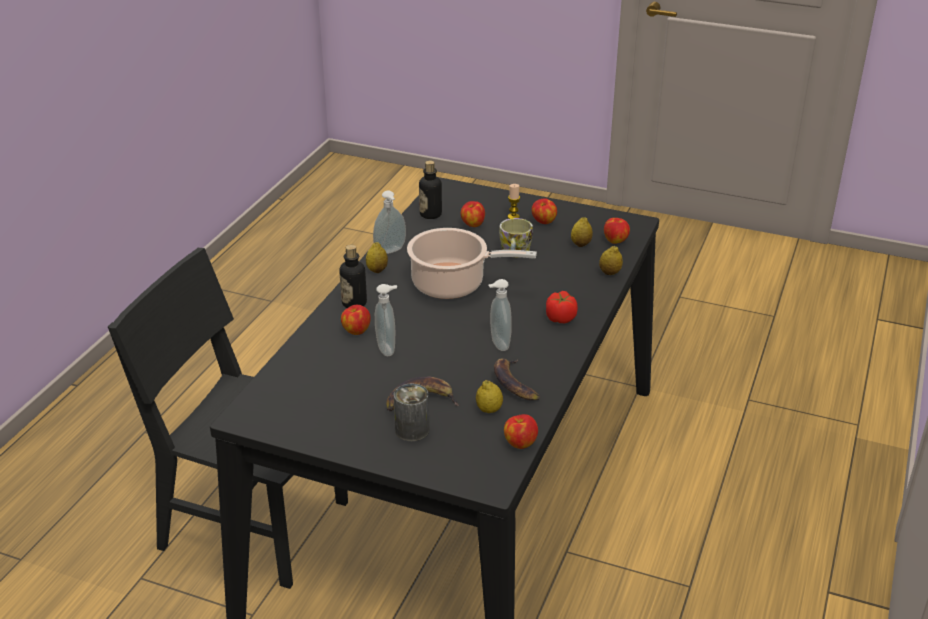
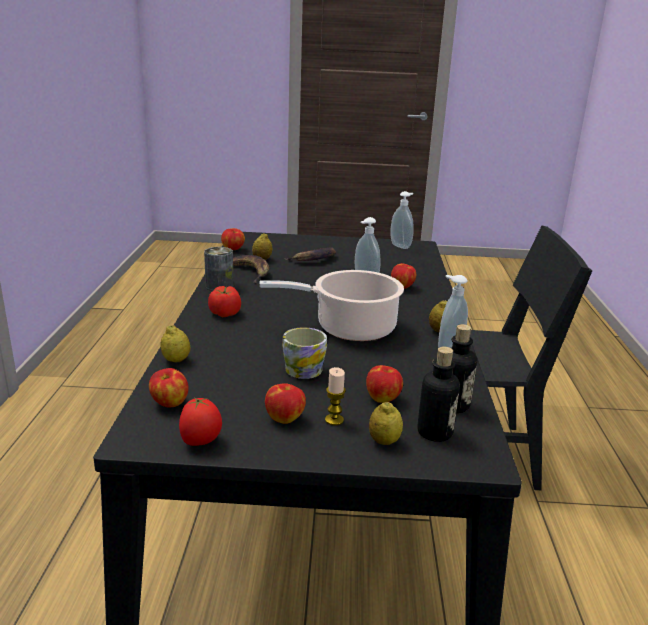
camera: 160 degrees right, 10 degrees down
bottle [339,245,367,308] -> bottle moved to [417,347,460,442]
can [394,383,429,441] -> can moved to [204,247,234,291]
soap dispenser [488,279,512,351] -> soap dispenser moved to [390,191,414,249]
lemon [571,217,593,247] -> lemon moved to [369,402,403,445]
none -> tomato [179,398,222,446]

